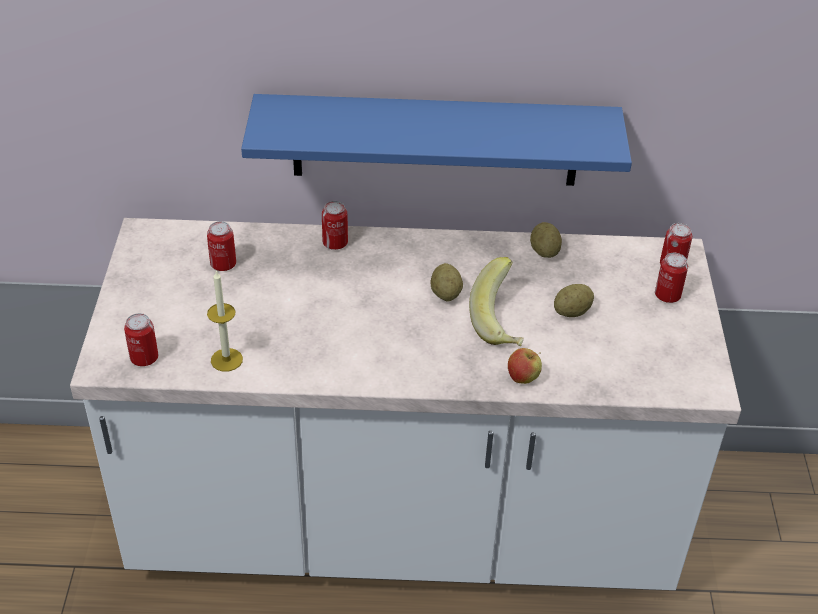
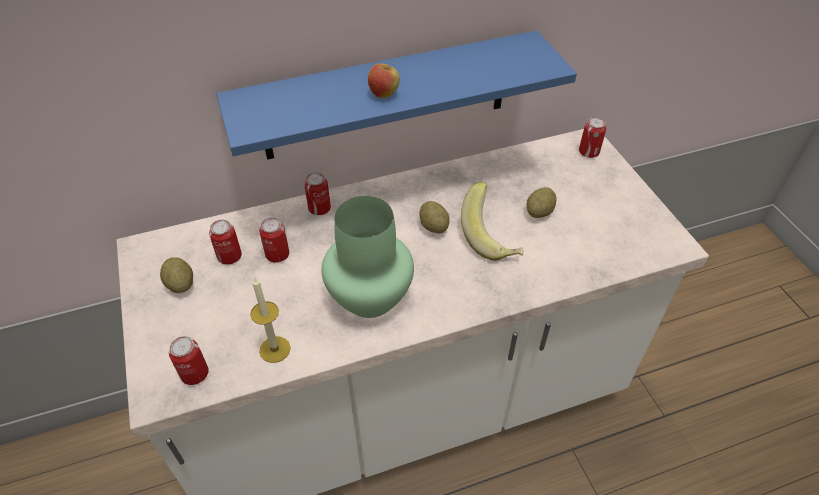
camera: 20 degrees left, 5 degrees up
apple [508,348,542,384] -> apple moved to [368,63,400,98]
potato [530,222,562,258] -> potato moved to [160,257,193,293]
can [655,253,688,303] -> can moved to [259,218,289,262]
none -> green vase [322,196,414,318]

